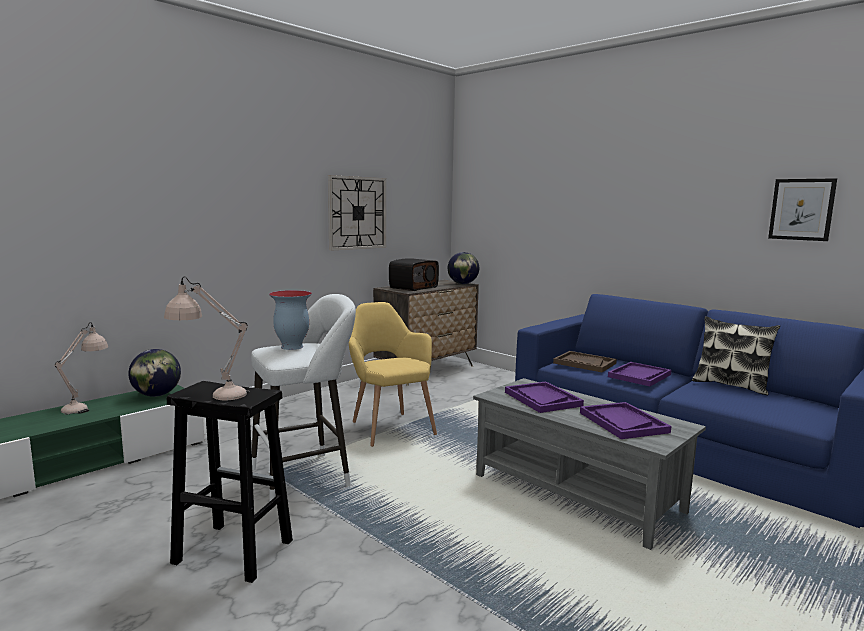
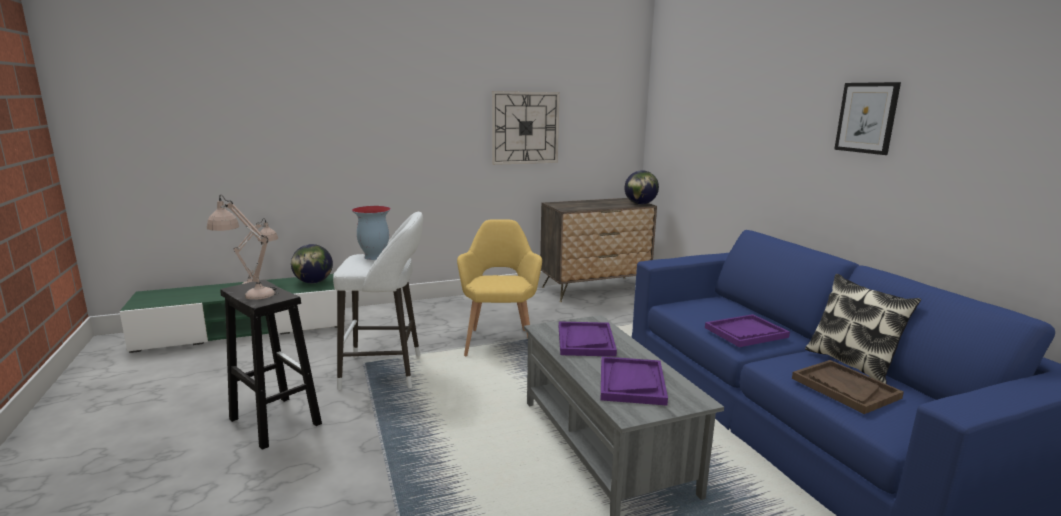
camera: 25 degrees right, 5 degrees up
radio [389,258,439,291] -> none
brown tray [553,351,617,372] -> brown tray moved to [792,360,904,414]
picture [768,178,837,241] -> picture moved to [834,82,901,155]

